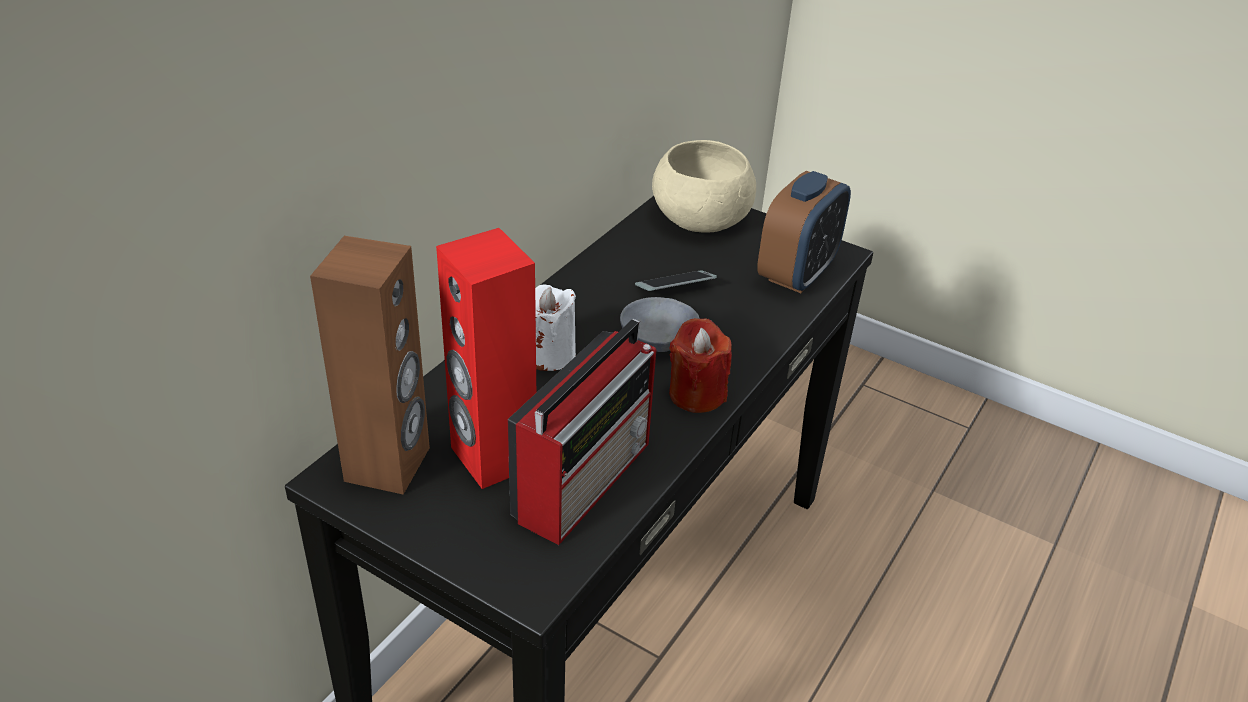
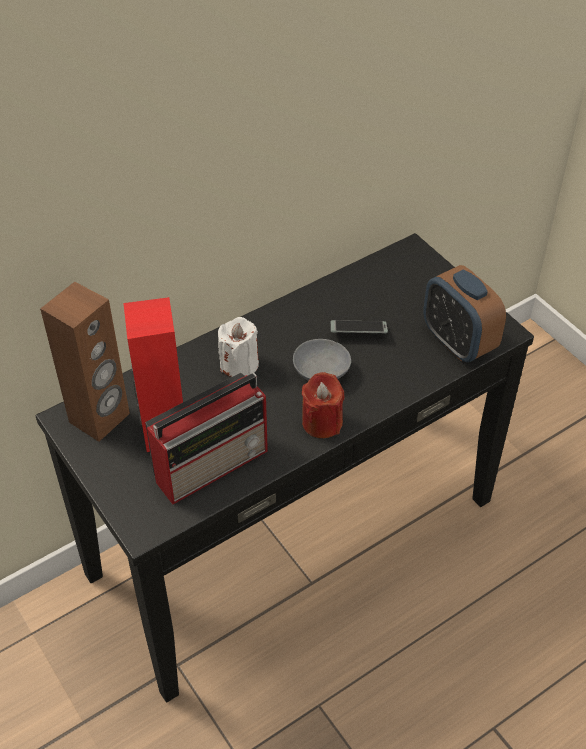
camera: 25 degrees right, 10 degrees up
beige bowl [652,140,756,233] -> none
alarm clock [757,171,851,293] -> alarm clock turned 90 degrees clockwise [423,265,506,362]

